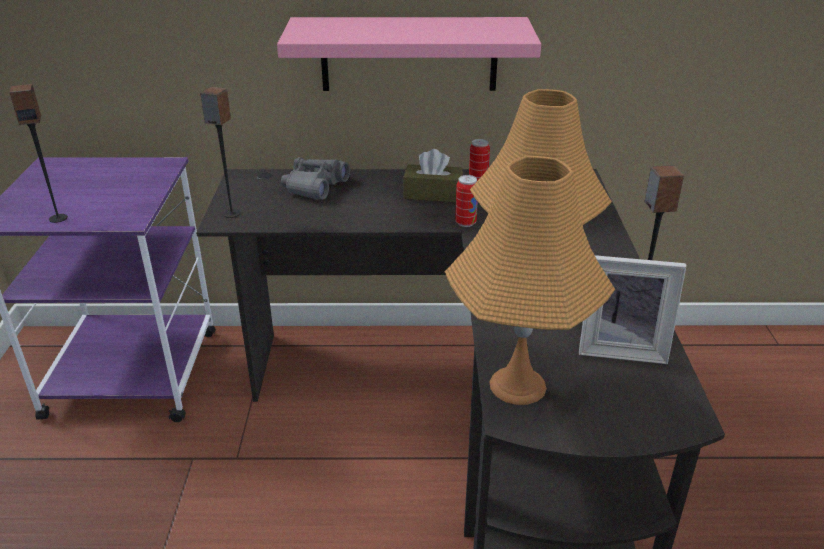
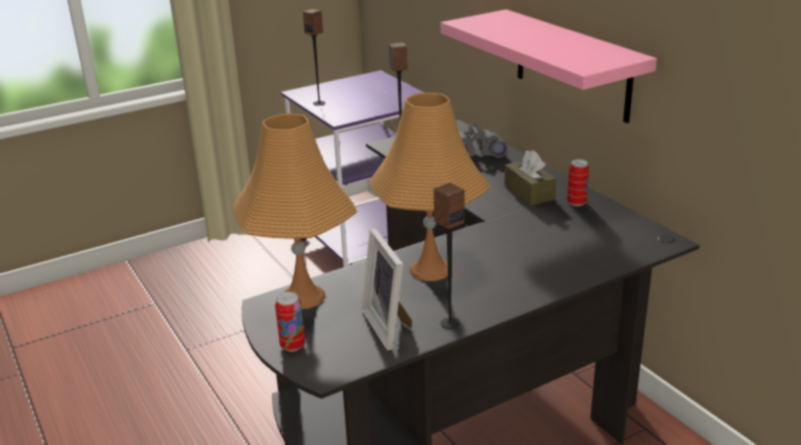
camera: 60 degrees right, 5 degrees down
can [455,175,478,227] -> can moved to [275,292,305,352]

